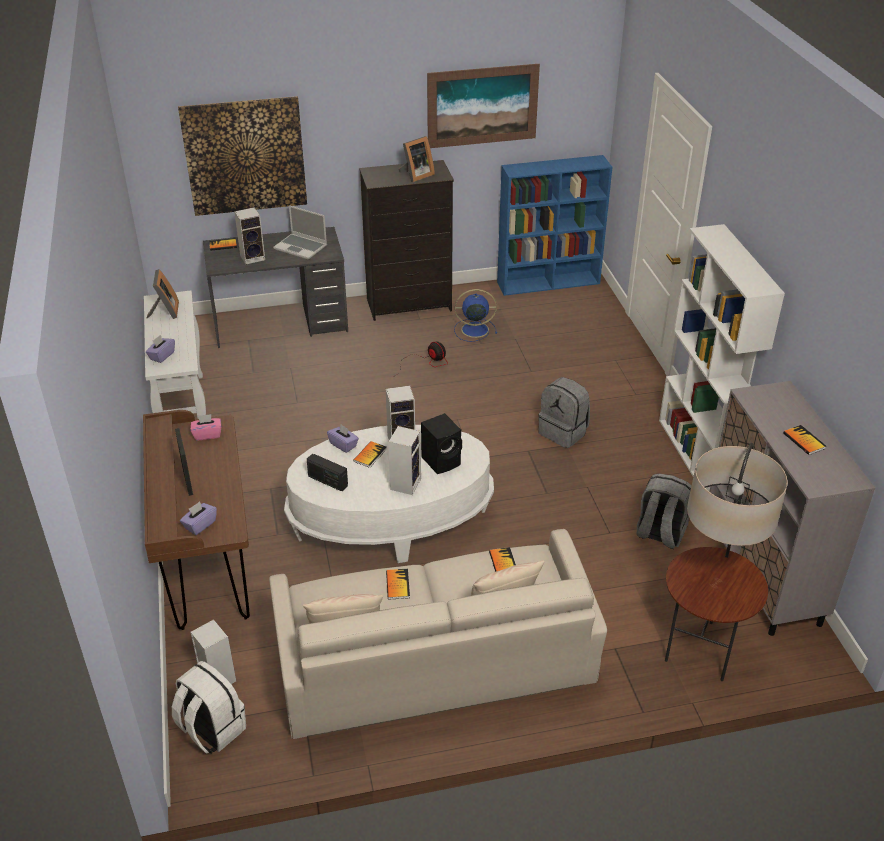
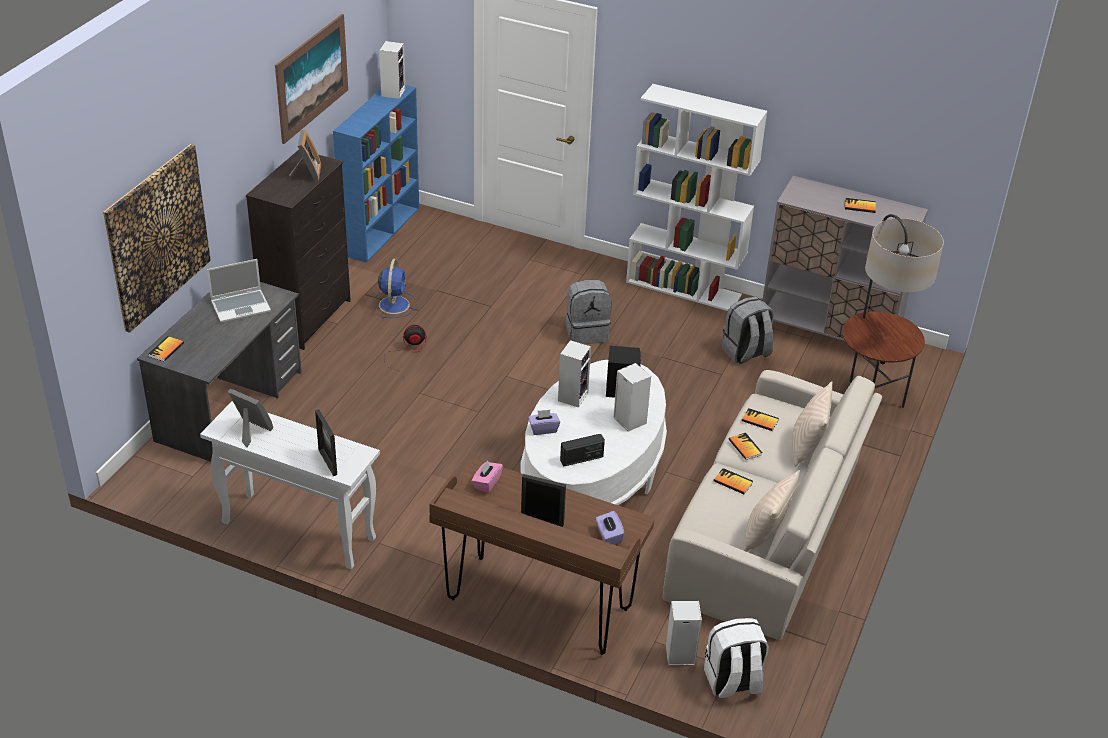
camera: 55 degrees left, 0 degrees up
purple tissue box [146,335,175,363] -> picture frame [315,409,337,476]
speaker [234,207,265,264] -> speaker moved to [379,41,405,99]
book [353,441,387,468] -> book moved to [729,432,762,460]
blue fan [454,289,497,342] -> blue fan turned 150 degrees clockwise [372,259,416,318]

